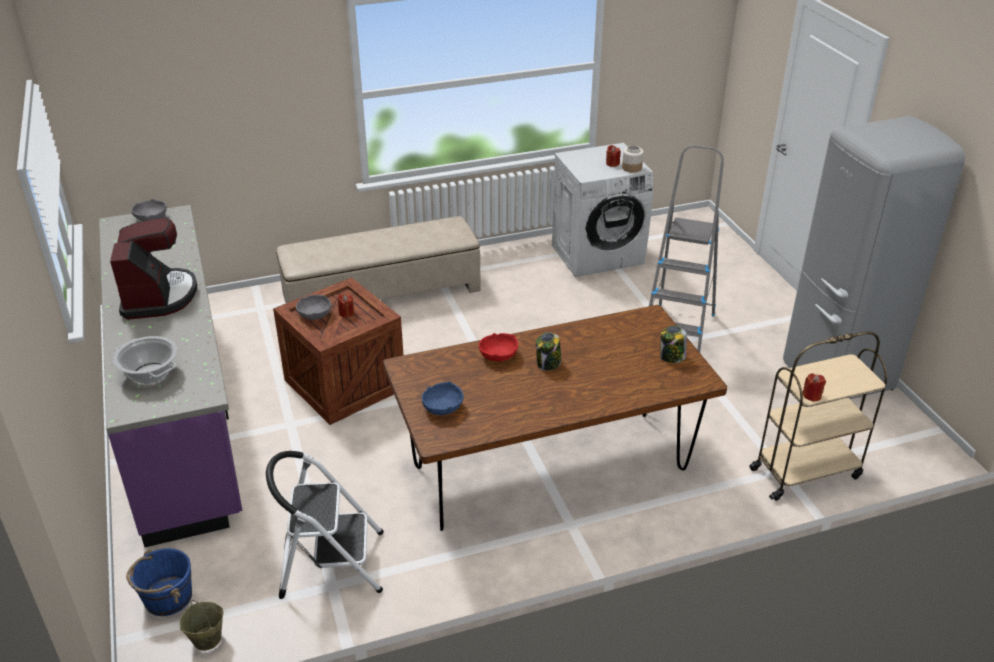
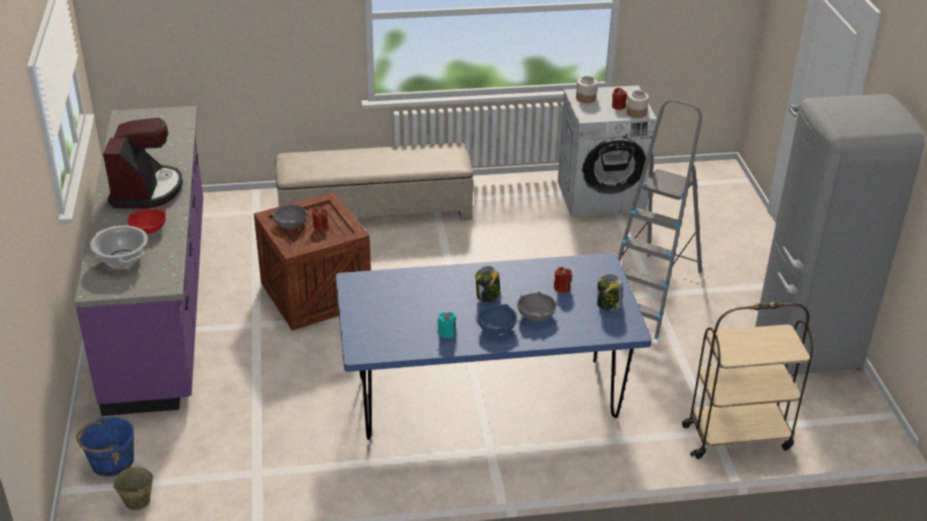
camera: 10 degrees right, 0 degrees up
grey bowl [131,199,167,221] -> grey bowl moved to [517,292,556,322]
step ladder [266,451,384,599] -> none
brown dining table [383,305,727,531] -> blue dining table [336,253,652,440]
blue bowl [422,381,464,415] -> blue bowl moved to [478,304,517,334]
red bowl [479,333,518,361] -> red bowl moved to [128,208,166,234]
red candle [802,373,826,402] -> red candle moved to [554,267,572,293]
none -> turquoise candle [437,312,456,339]
none -> jar [576,76,597,103]

